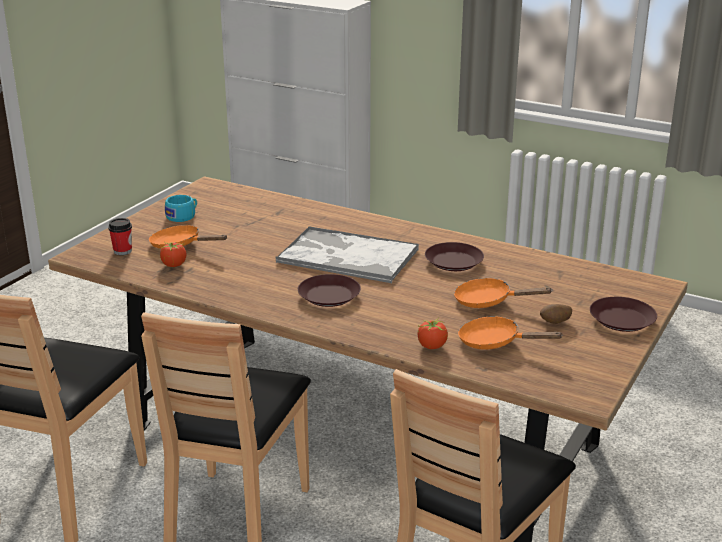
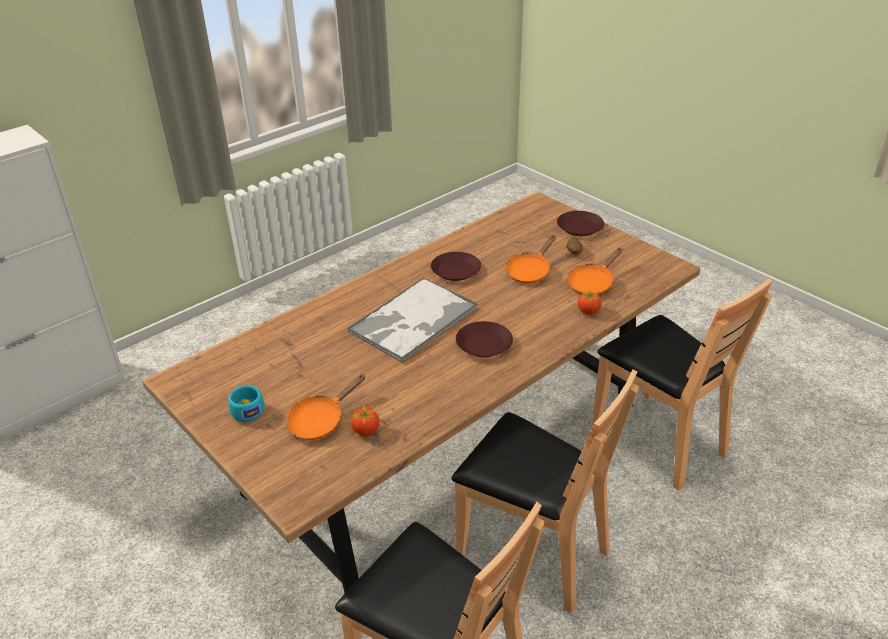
camera: 70 degrees left, 10 degrees up
cup [108,218,132,255] -> none

